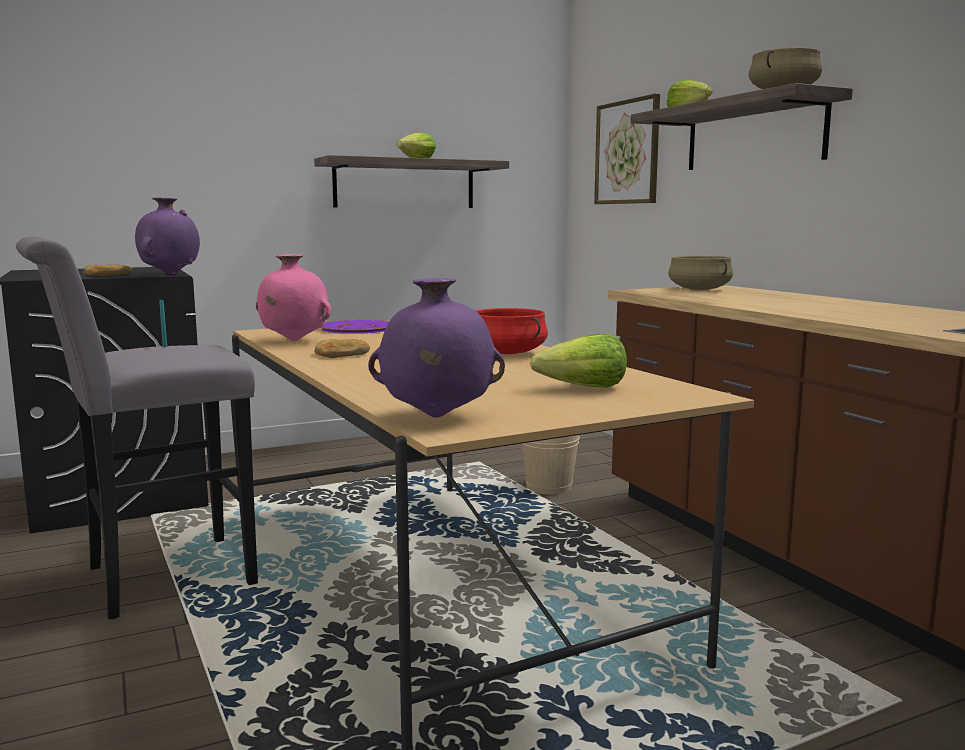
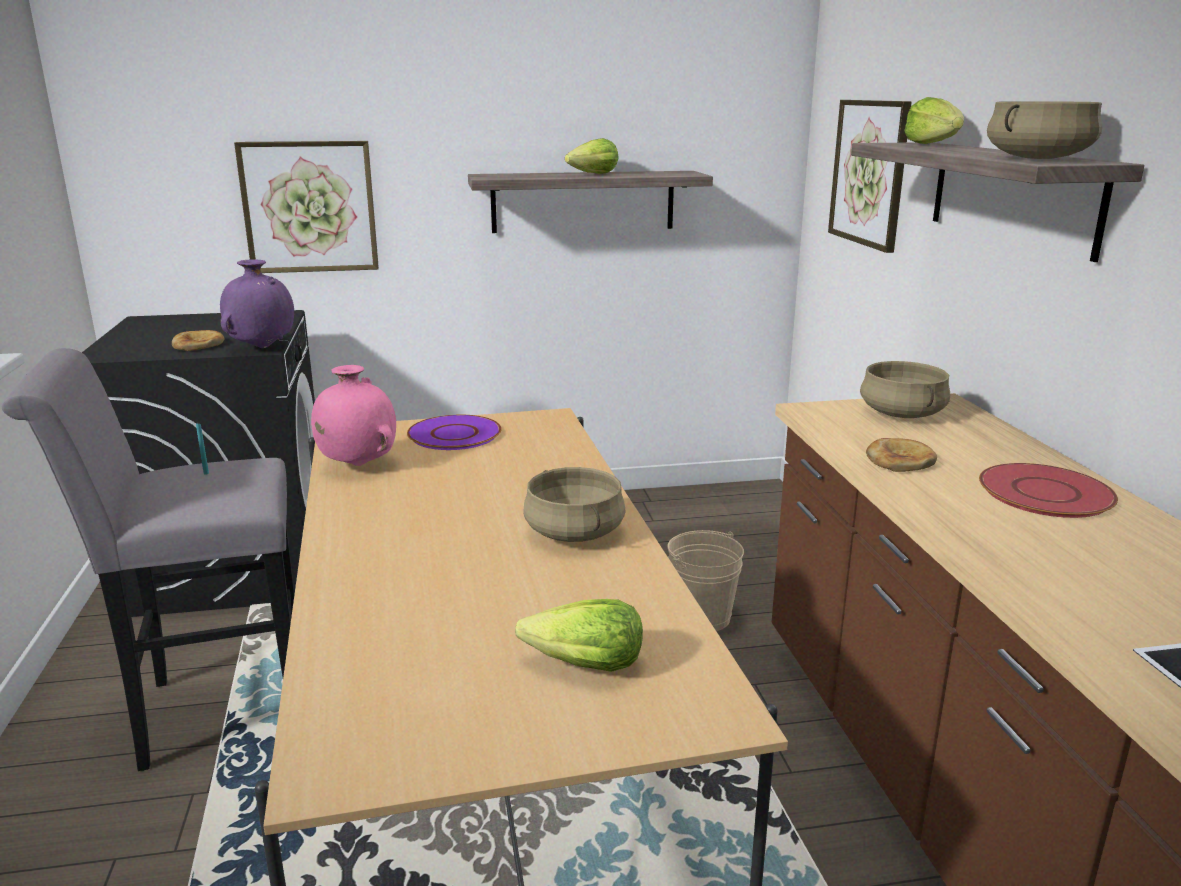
camera: 15 degrees right, 10 degrees up
bread [315,339,370,358] -> bread moved to [866,438,937,472]
purple vase [368,278,505,417] -> none
red cooking pot [475,308,548,354] -> beige cooking pot [523,467,626,542]
none -> picture [234,141,379,273]
none -> red plate [979,463,1118,518]

